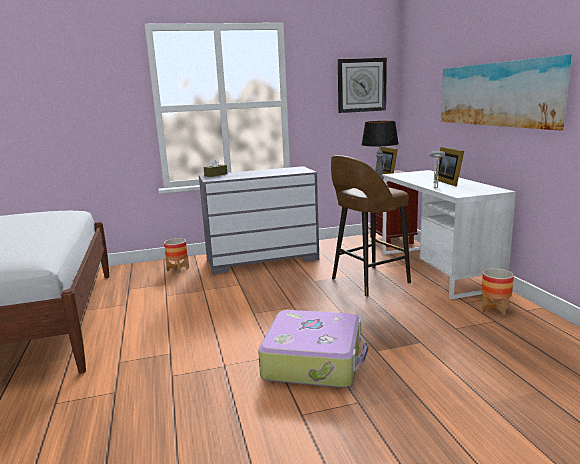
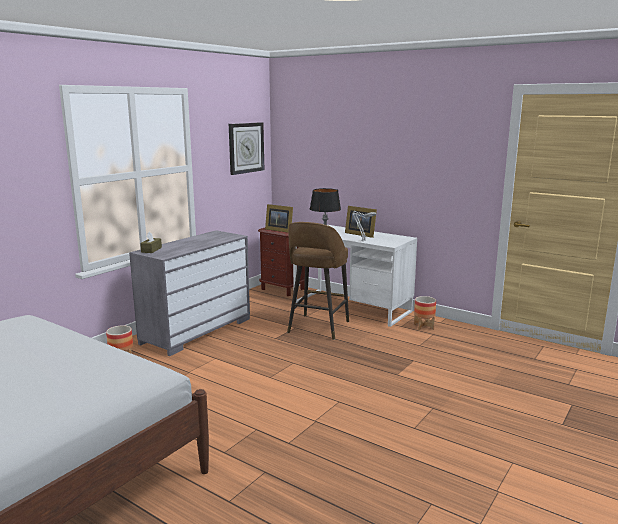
camera: 40 degrees left, 0 degrees up
suitcase [258,310,368,388] -> none
picture [441,55,572,130] -> none

